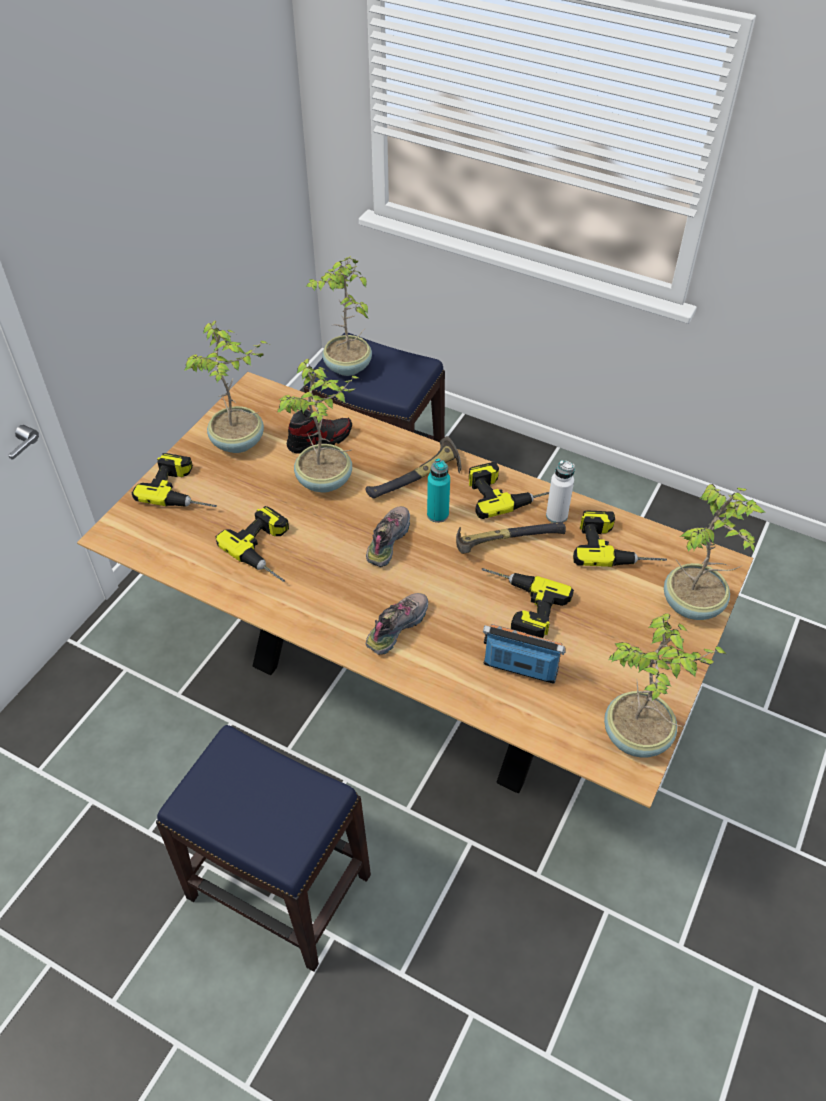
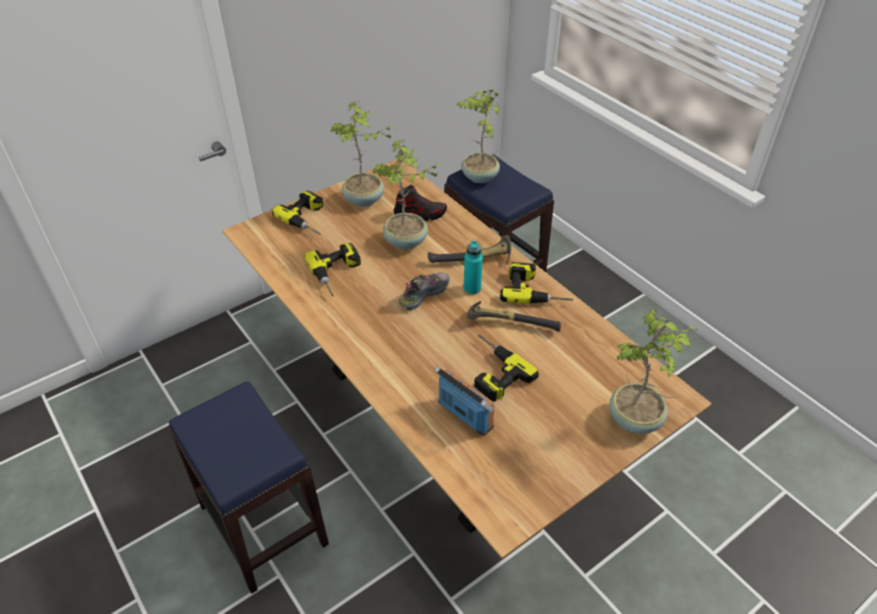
camera: 25 degrees right, 5 degrees down
shoe [366,593,428,655] -> none
white bottle [546,460,575,523] -> none
power drill [573,510,667,567] -> none
potted plant [604,613,727,758] -> none

